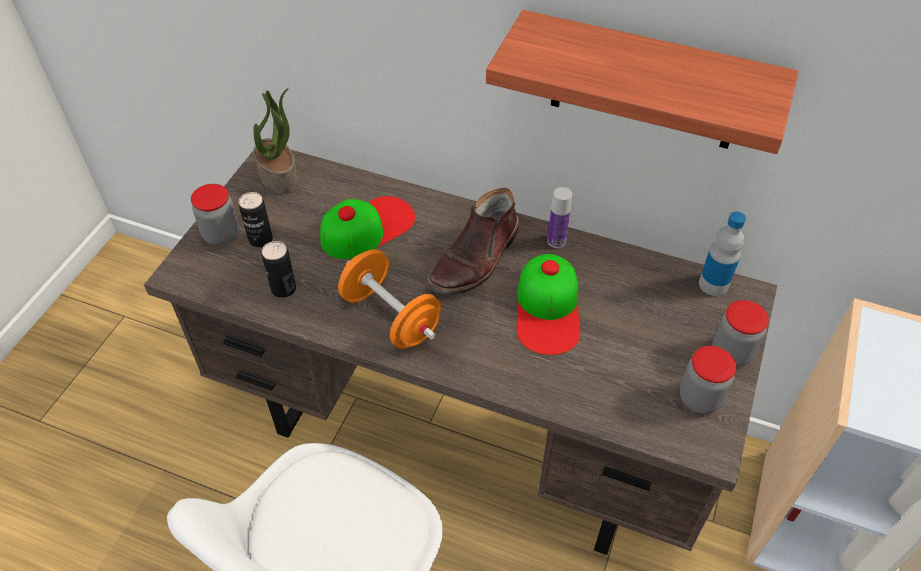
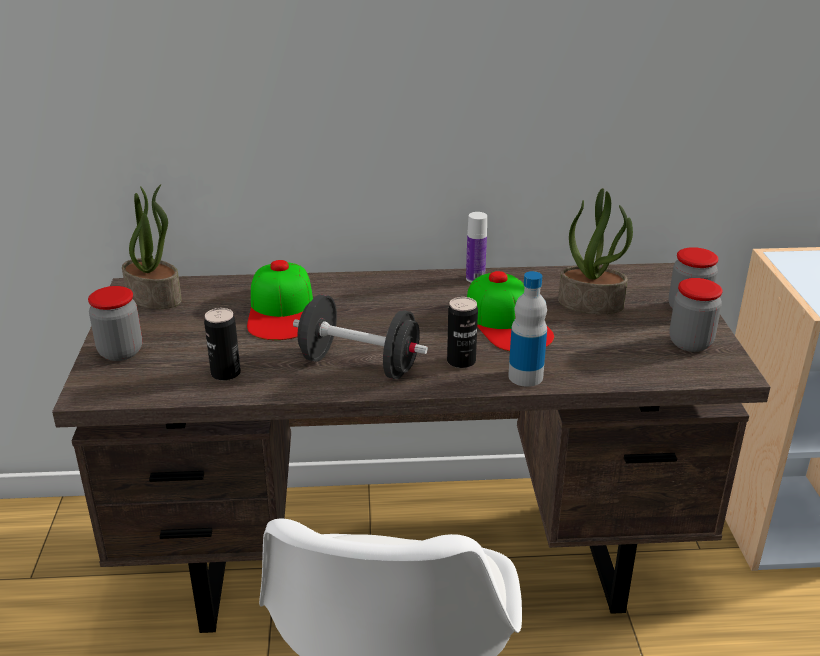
camera: 25 degrees left, 20 degrees down
can [239,192,273,248] -> can moved to [447,297,478,368]
cap [320,196,415,259] -> cap turned 150 degrees clockwise [247,260,313,340]
orange dumbbell [338,249,441,349] -> black dumbbell [293,294,428,379]
brown boot [426,188,519,295] -> none
shelf [486,10,799,154] -> none
bottle [699,211,746,296] -> bottle moved to [508,271,547,387]
none -> potted plant [558,188,633,314]

